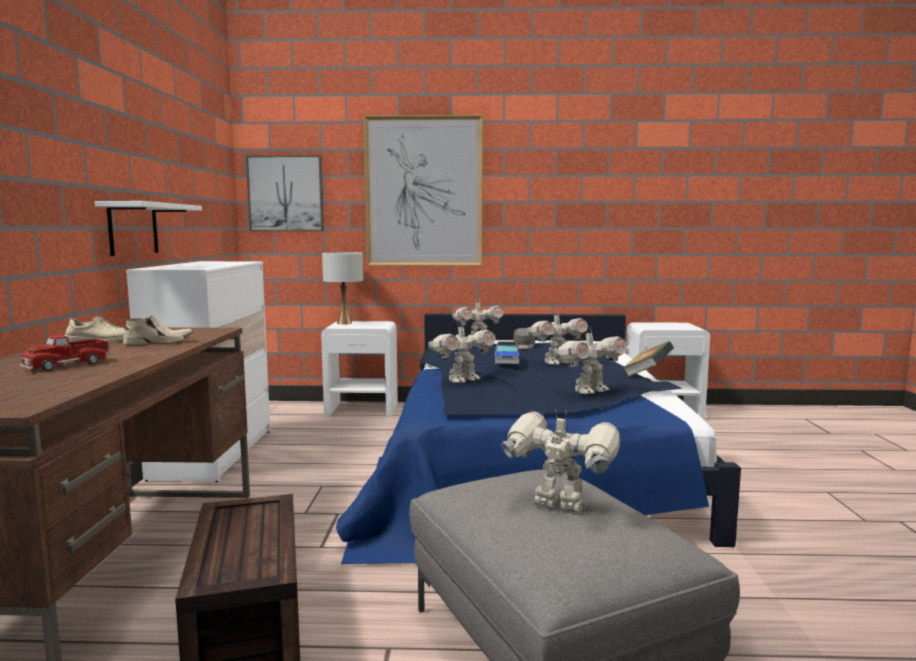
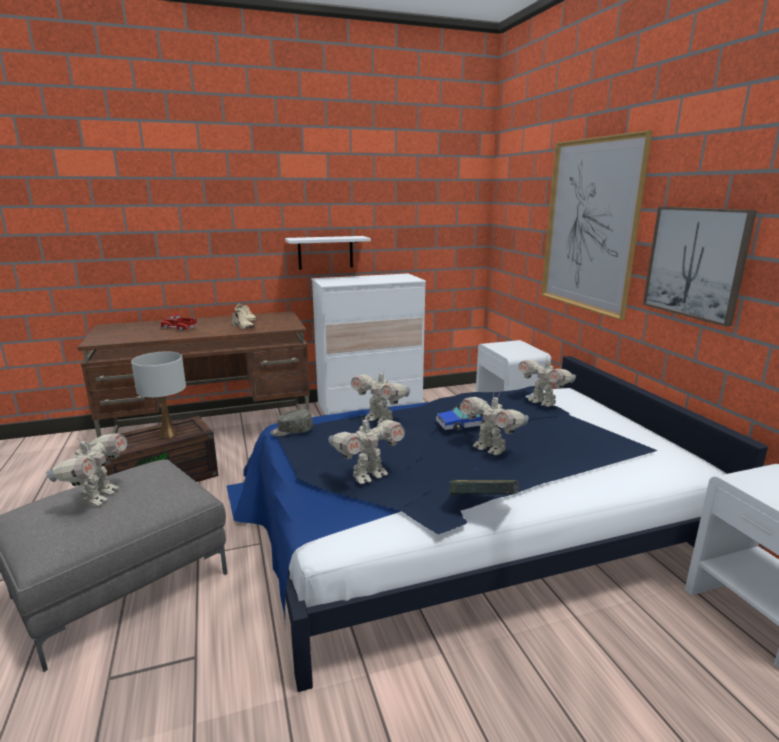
camera: 70 degrees right, 10 degrees up
picture [246,155,324,231] -> picture moved to [643,207,757,327]
white table lamp [322,252,363,325] -> white table lamp moved to [131,352,186,438]
grey cap [513,328,535,349] -> grey cap moved to [270,409,313,436]
toy robot [554,327,627,394] -> toy robot turned 75 degrees counterclockwise [328,414,405,484]

